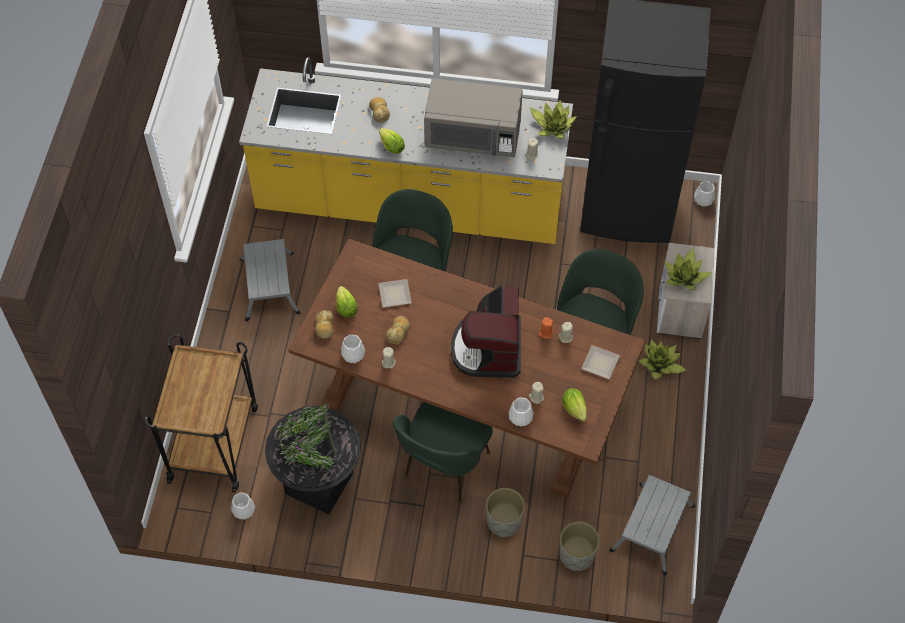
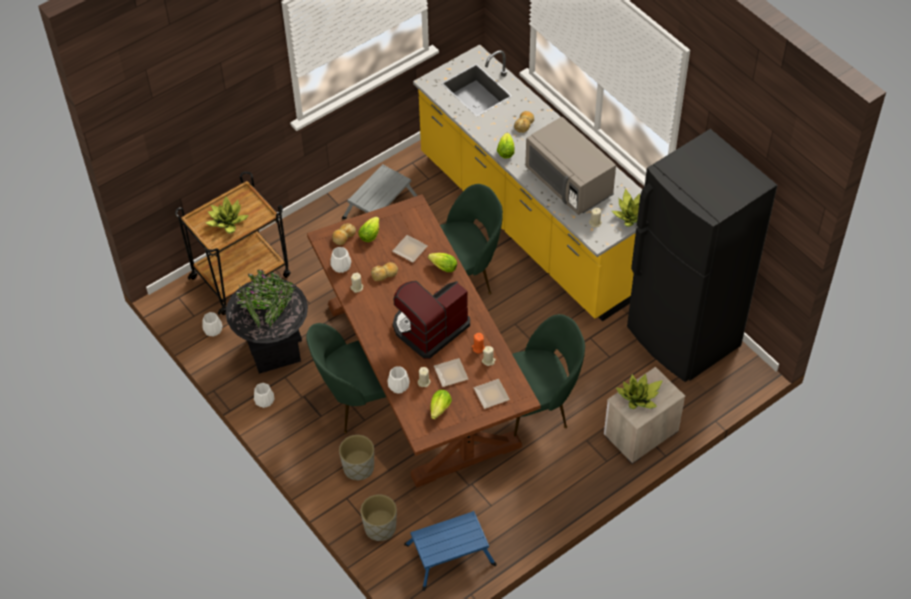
camera: 45 degrees right, 5 degrees down
grey step ladder [609,475,696,576] -> blue step ladder [404,511,497,591]
potted plant [639,339,686,379] -> potted plant moved to [206,197,249,233]
white vase [694,181,715,207] -> white vase moved to [254,383,275,408]
none -> lettuce [428,253,457,272]
none -> plate [434,358,468,387]

